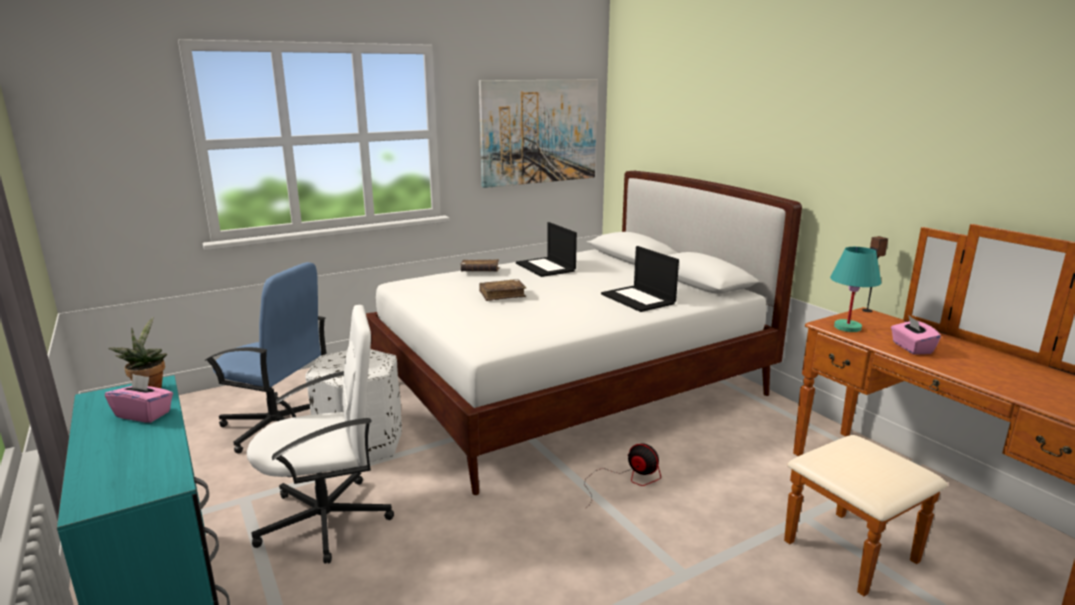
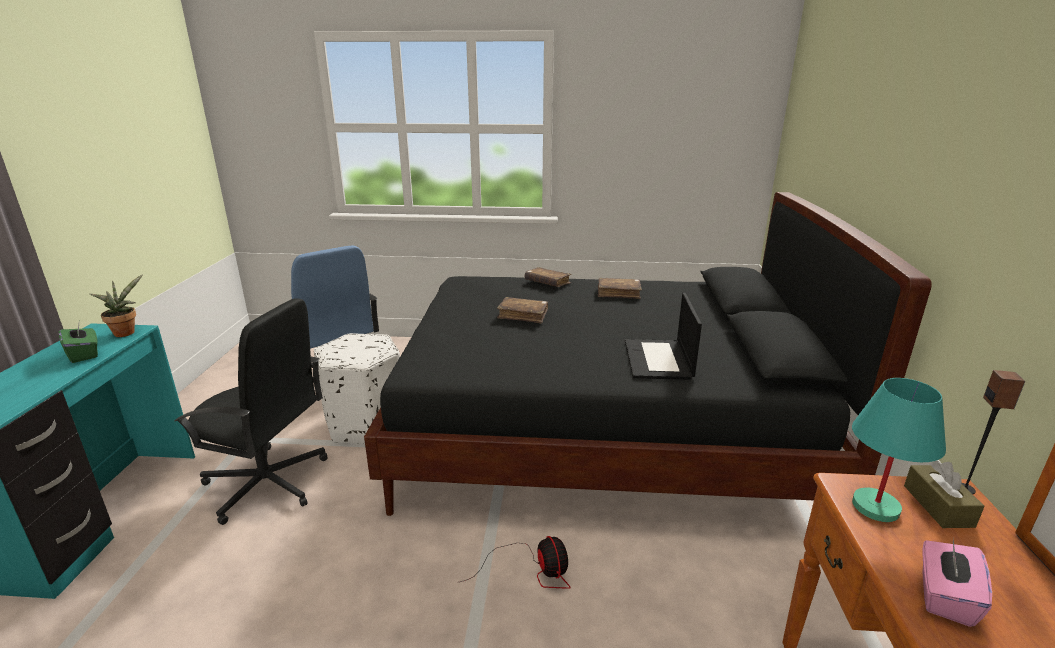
camera: 35 degrees right, 5 degrees up
pink tissue box [105,374,173,423] -> green tissue box [59,319,98,363]
white office chair [247,305,394,564] -> black office chair [175,298,328,525]
white bed [366,171,802,495] -> black bed [364,192,932,516]
picture [479,80,598,188] -> none
laptop [516,222,577,277] -> brown book [598,278,642,299]
none -> brown tissue box [904,461,984,528]

